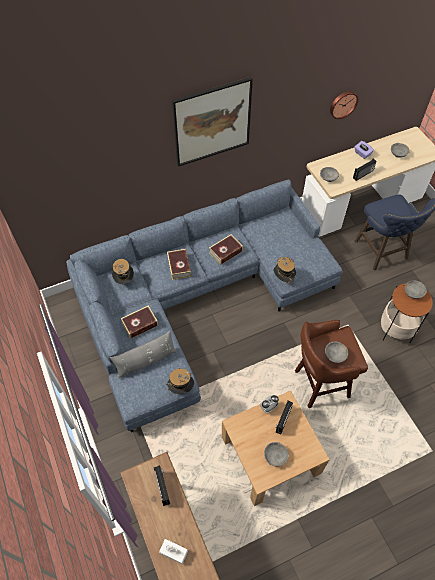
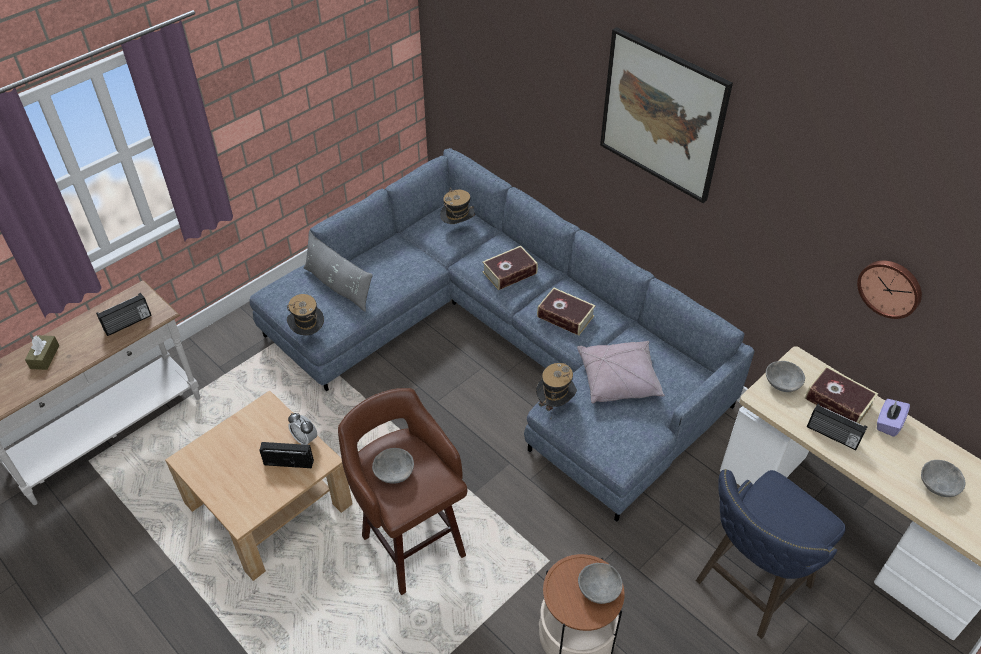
camera: 70 degrees right, 10 degrees down
book [121,306,158,339] -> book moved to [805,366,878,424]
white tissue box [159,539,188,564] -> brown tissue box [25,335,59,370]
grey bowl [264,442,289,466] -> none
none -> purple pillow [577,341,665,404]

